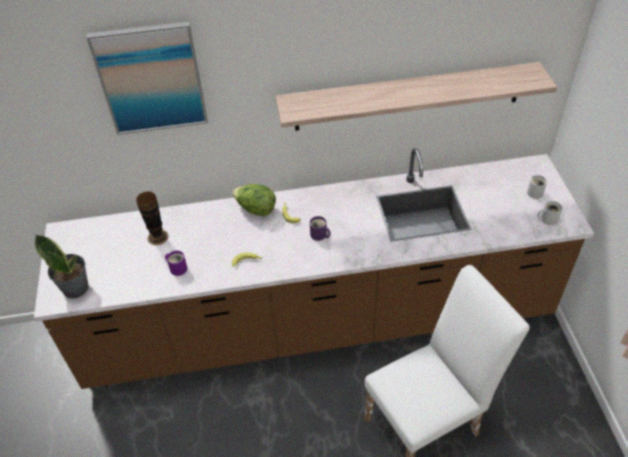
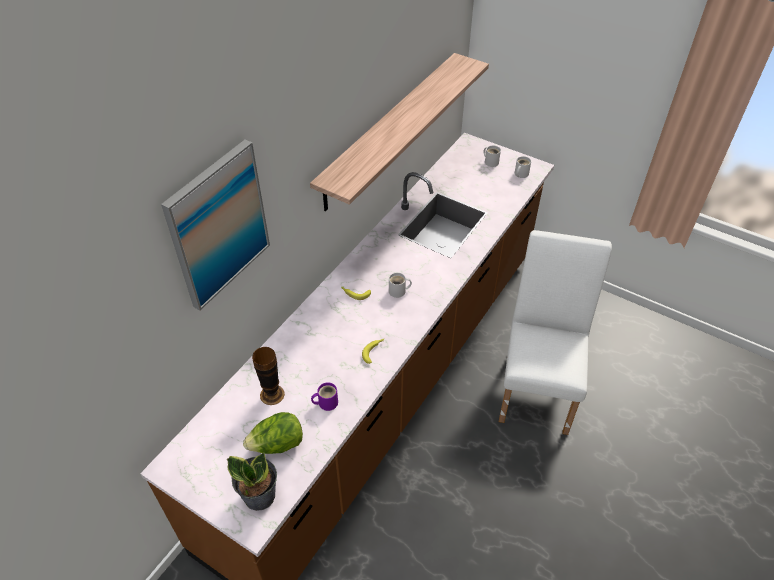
camera: 50 degrees left, 0 degrees up
lettuce [232,184,276,216] -> lettuce moved to [243,412,303,454]
purple mug [310,216,331,241] -> white mug [389,272,412,298]

